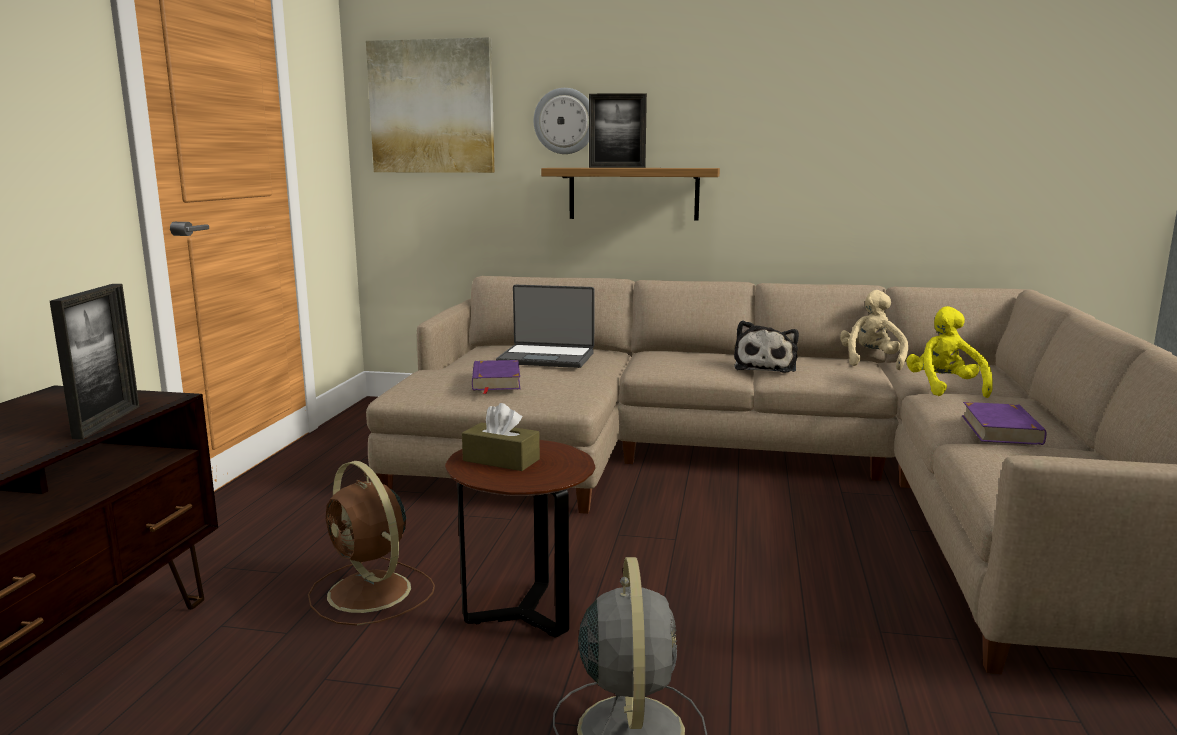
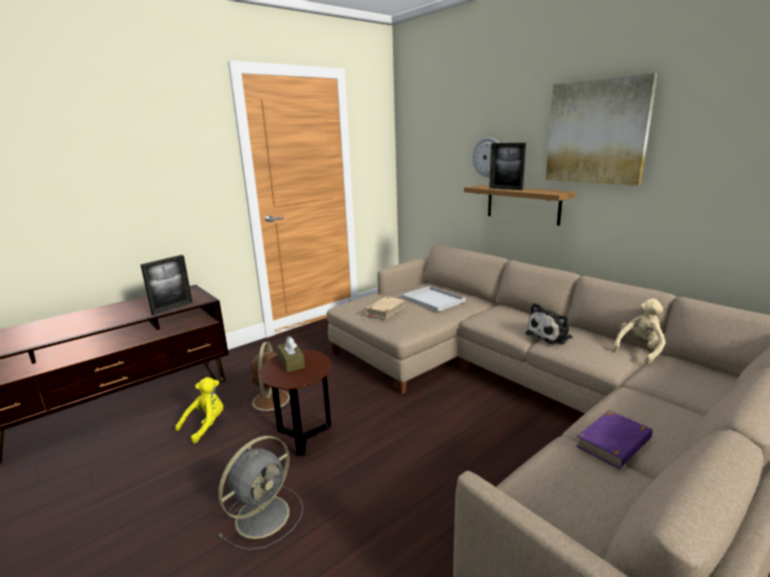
camera: 40 degrees right, 5 degrees up
picture [366,37,495,173] -> picture moved to [546,73,658,186]
purple book [472,360,520,394] -> beige book [366,296,406,319]
laptop [496,285,594,368] -> white tray [402,286,466,312]
yellow plush toy [906,306,993,398] -> yellow plush toy moved to [175,377,223,443]

